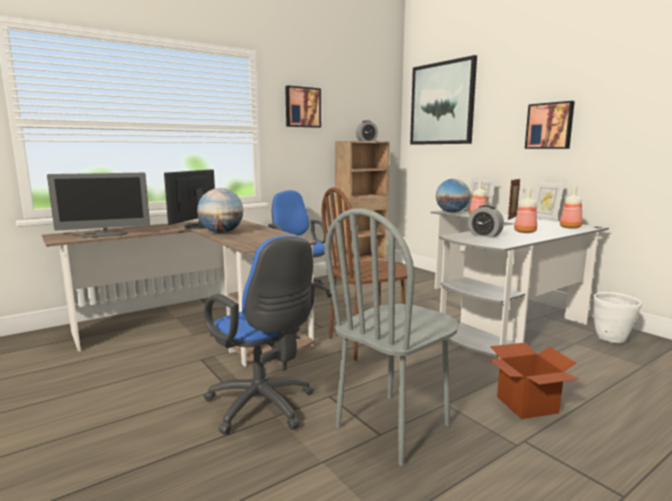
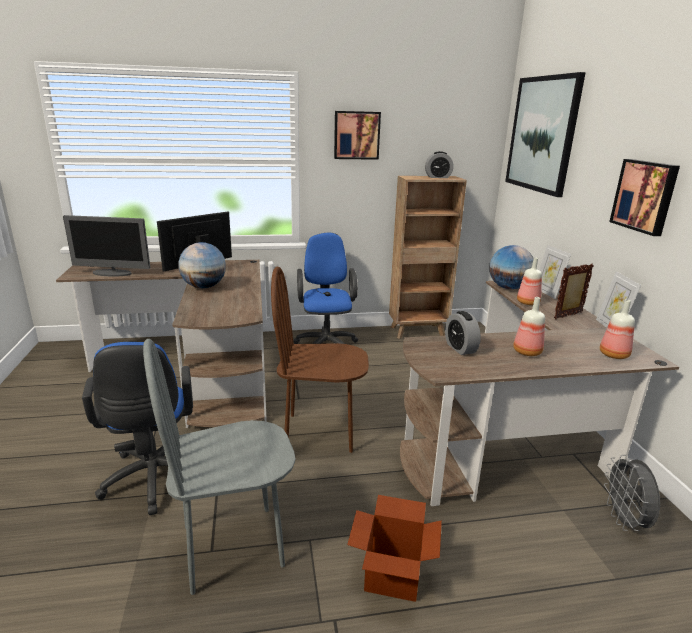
camera: 25 degrees right, 10 degrees up
grey desk [431,209,609,359] -> brown desk [400,281,679,506]
white planter [593,292,642,343] -> grey fan [604,455,660,531]

